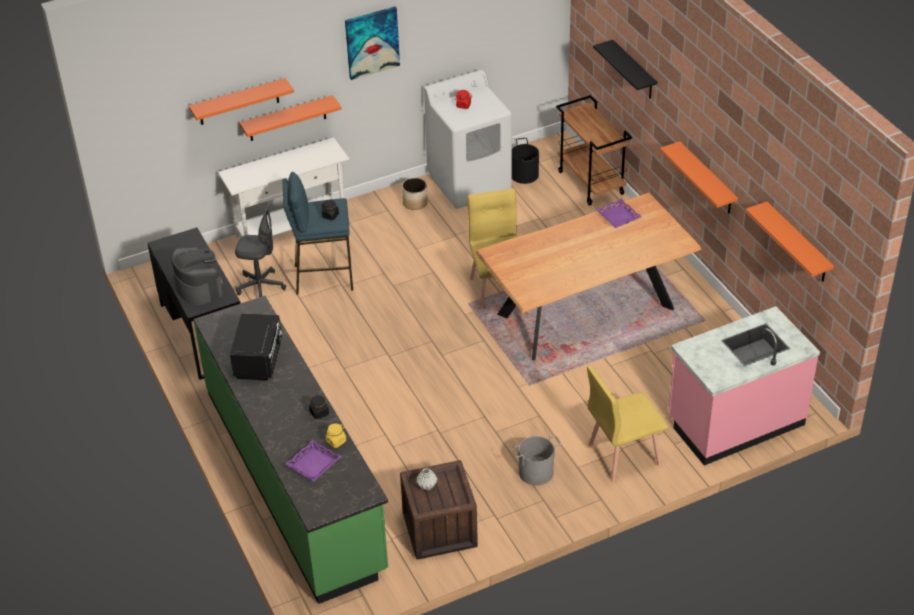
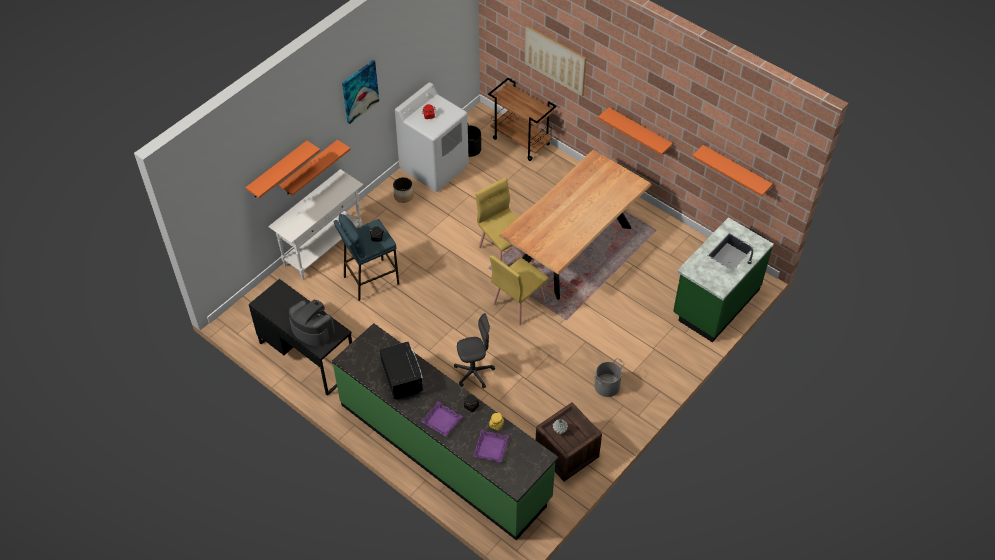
camera: 25 degrees left, 10 degrees up
grey office chair [235,201,286,297] -> grey office chair moved to [454,313,495,389]
yellow chair [587,366,669,482] -> yellow chair moved to [490,255,549,325]
black shelf [593,40,657,99] -> picture [524,25,586,96]
purple tray [595,199,642,228] -> purple tray moved to [421,401,463,437]
pink counter [668,306,820,466] -> green counter [673,217,774,342]

